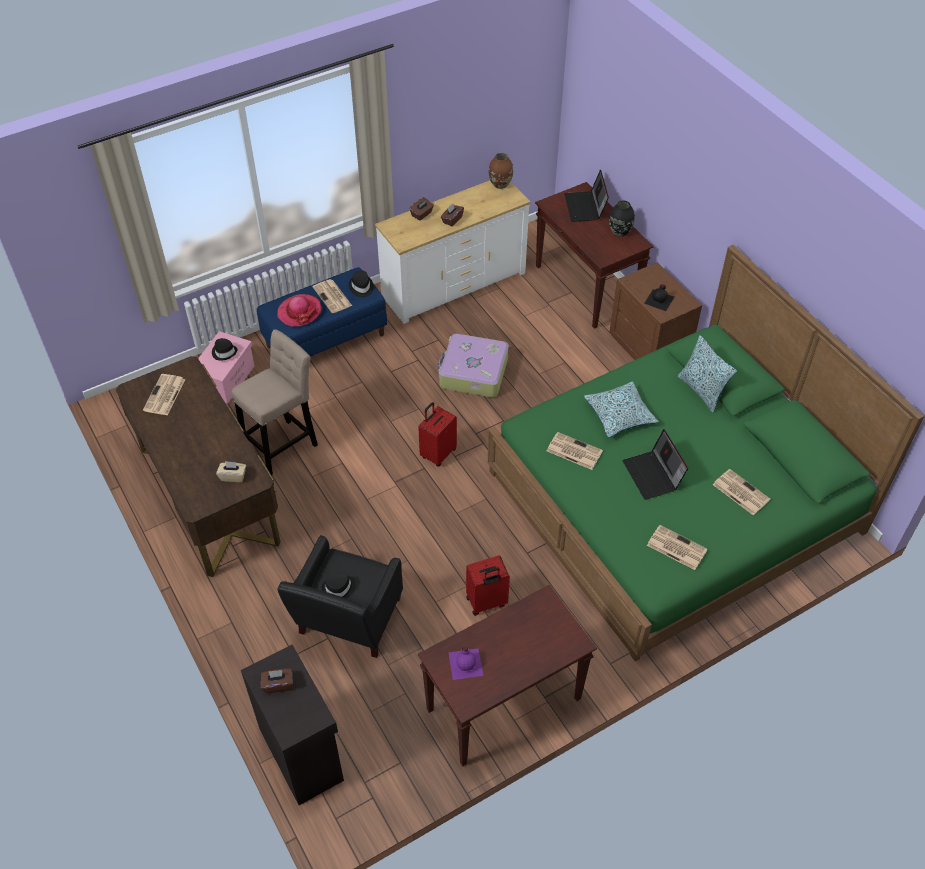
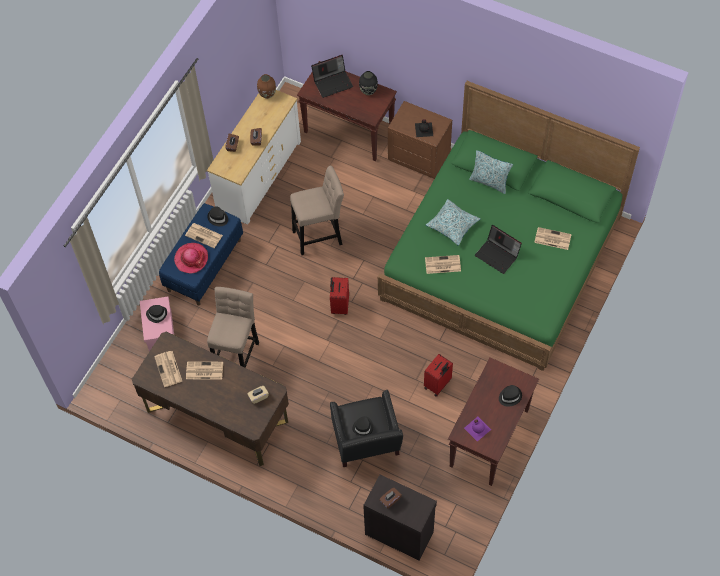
camera: 30 degrees left, 10 degrees up
suitcase [437,334,509,397] -> beige stool [290,166,344,255]
laptop [564,170,609,222] -> laptop turned 75 degrees counterclockwise [311,55,353,98]
newspaper [647,525,708,570] -> newspaper moved to [186,361,223,380]
none -> black hat [499,385,522,407]

